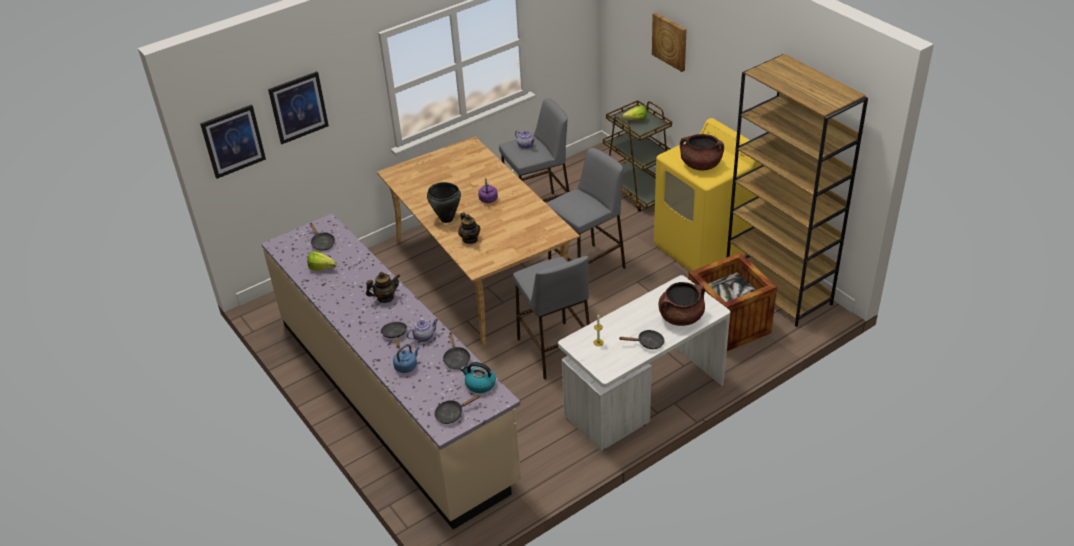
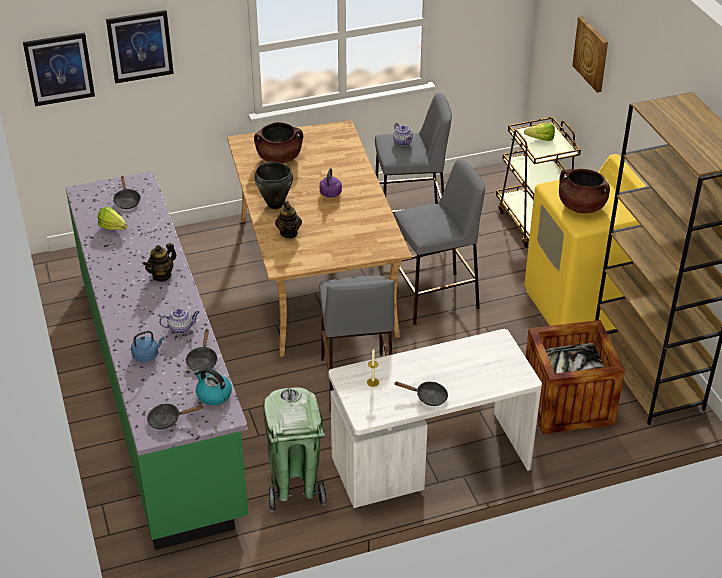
camera: 15 degrees right, 0 degrees up
beige counter [261,213,521,530] -> green counter [65,171,248,550]
teapot [366,272,400,303] -> teapot turned 135 degrees clockwise [143,243,176,282]
black frying pan [381,322,407,348] -> none
brown cooking pot [658,282,705,326] -> brown cooking pot moved to [254,122,303,163]
none -> green trash can [263,387,326,512]

